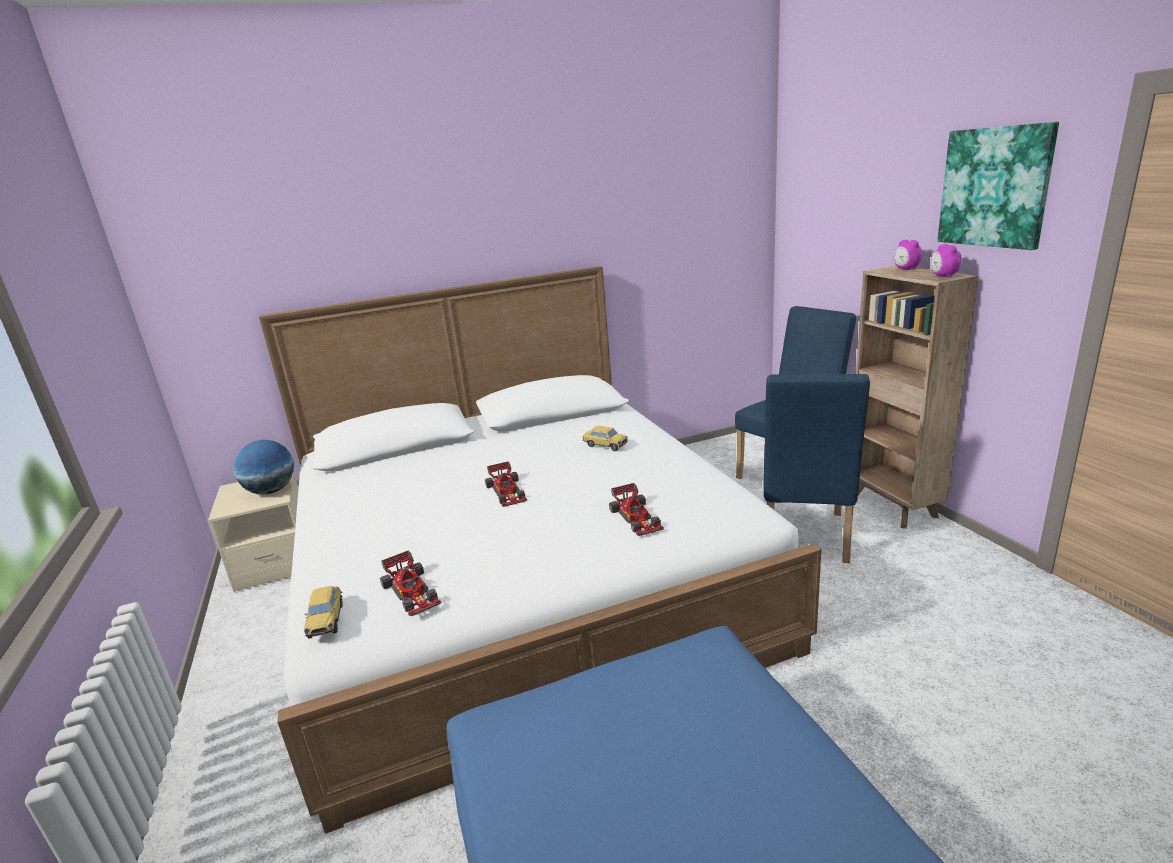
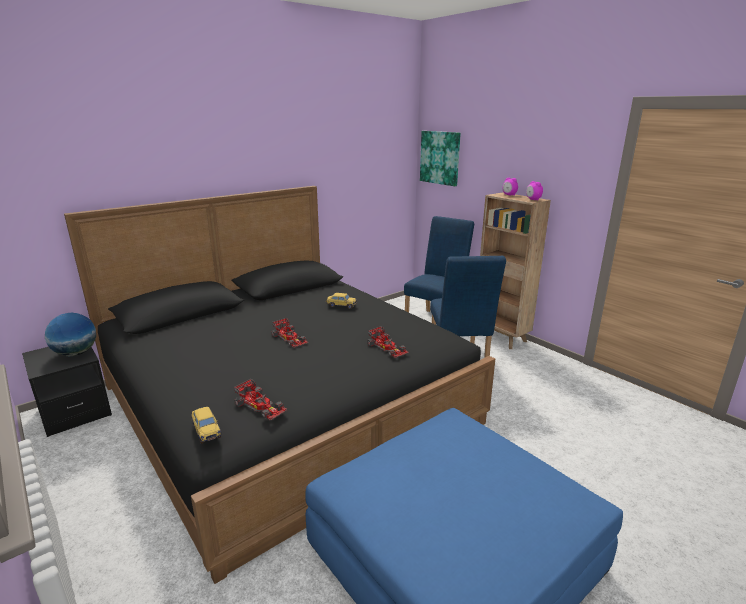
camera: 20 degrees left, 0 degrees up
beige nightstand [208,471,298,592] -> black nightstand [22,347,112,437]
white bed [259,266,821,834] -> black bed [64,186,495,584]
picture [937,122,1059,250] -> picture moved to [420,131,461,186]

